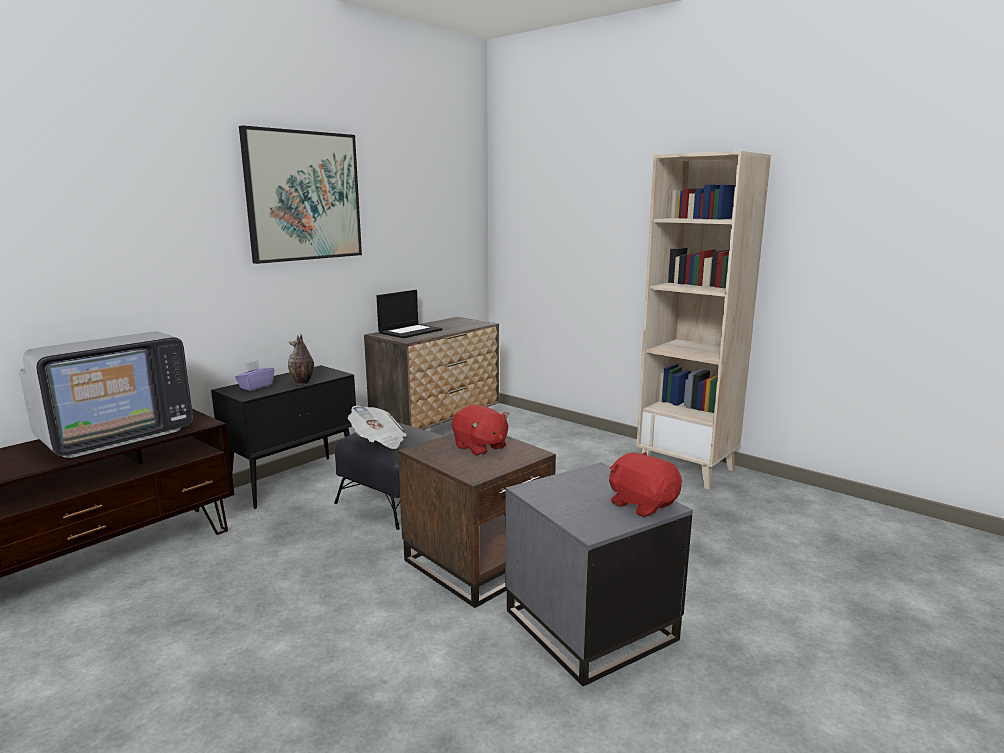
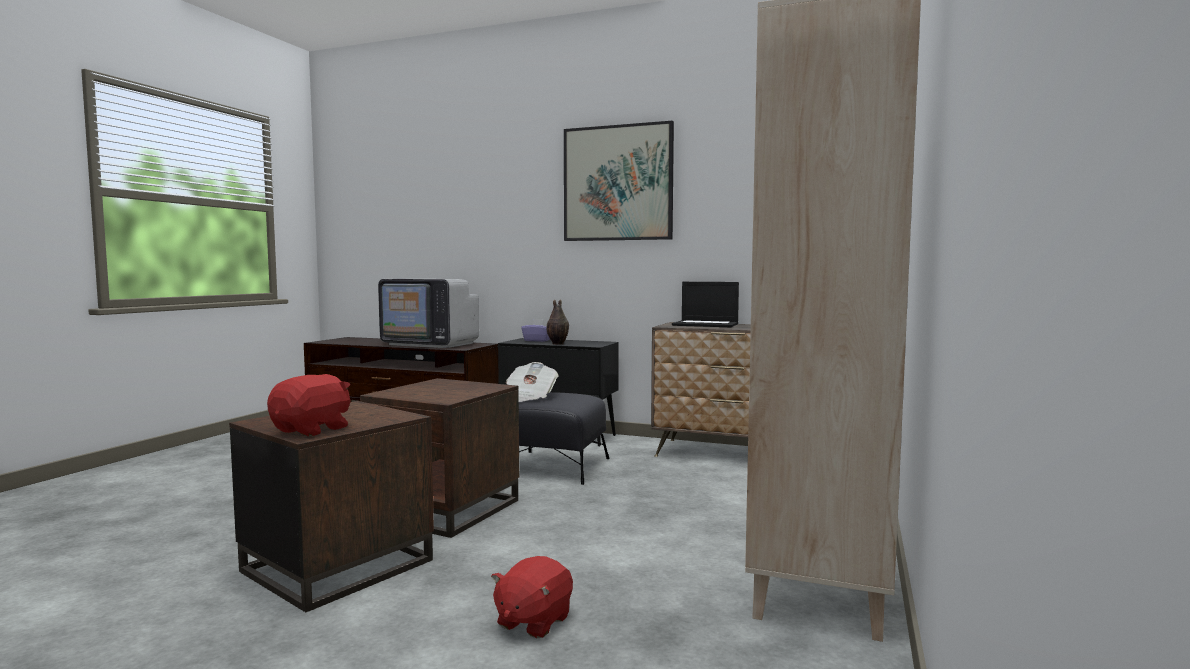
camera: 70 degrees right, 10 degrees down
red plush toy [452,405,509,456] -> red plush toy moved to [491,556,573,638]
grey side table [505,462,693,686] -> brown side table [229,401,434,612]

